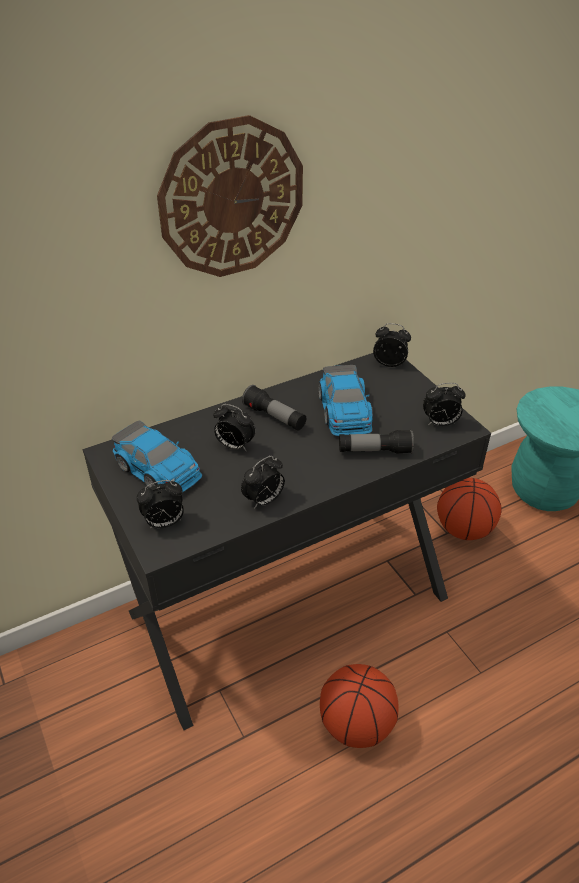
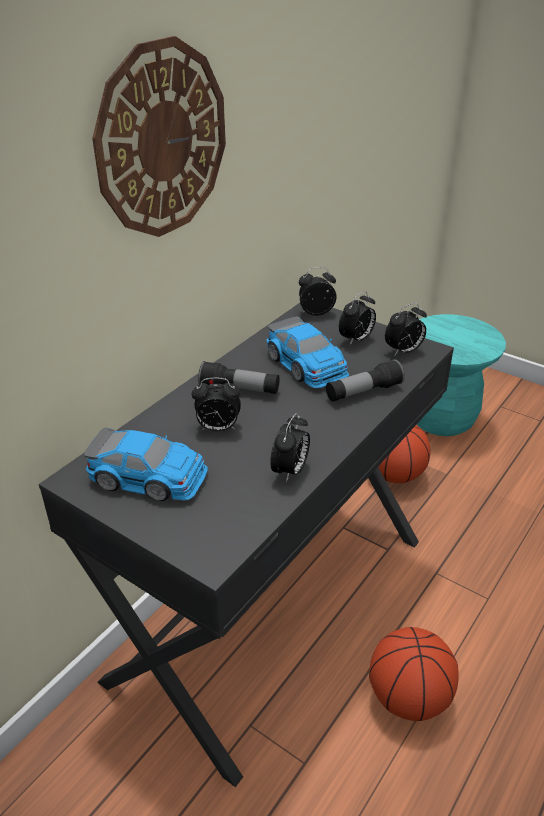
camera: 25 degrees left, 5 degrees down
alarm clock [137,480,184,529] -> alarm clock moved to [339,291,376,345]

